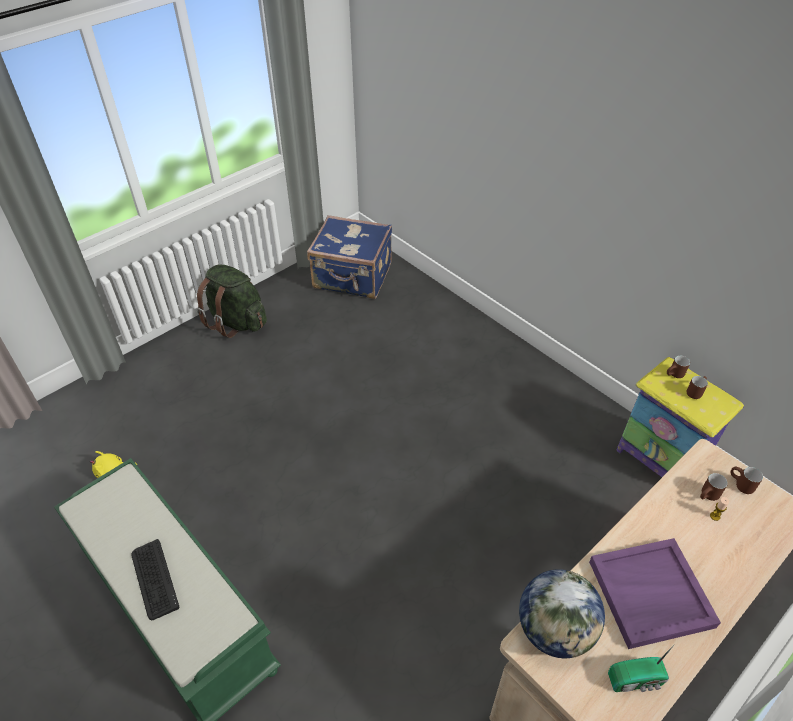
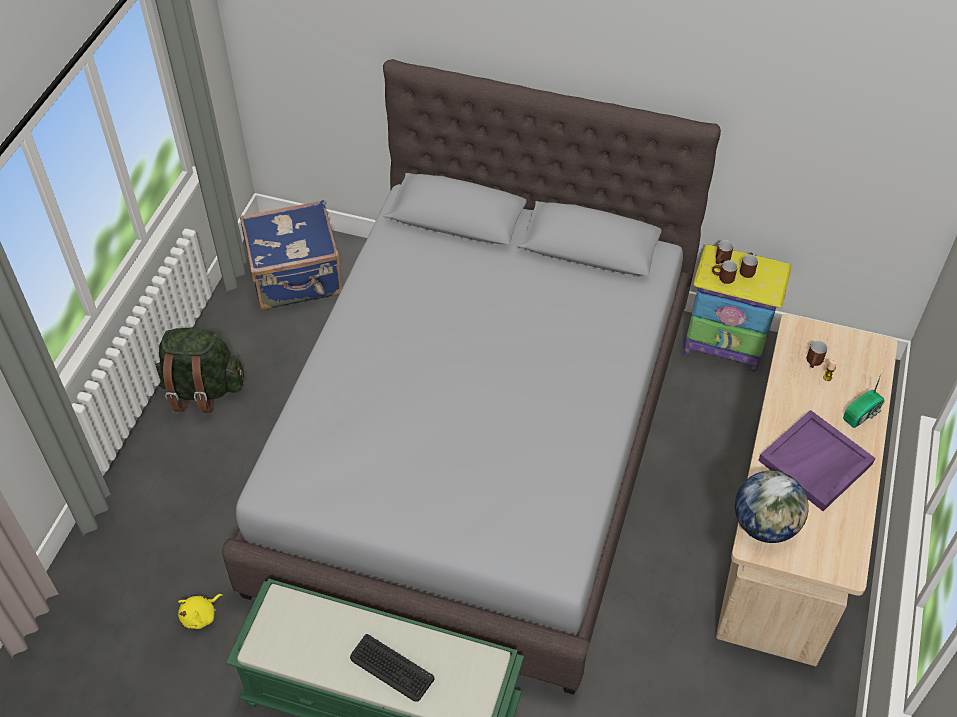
camera: 30 degrees left, 5 degrees up
radio [608,644,675,692] -> radio moved to [843,375,885,428]
brown mug [731,467,763,494] -> brown mug moved to [712,260,738,284]
none -> grey bed [222,59,721,695]

